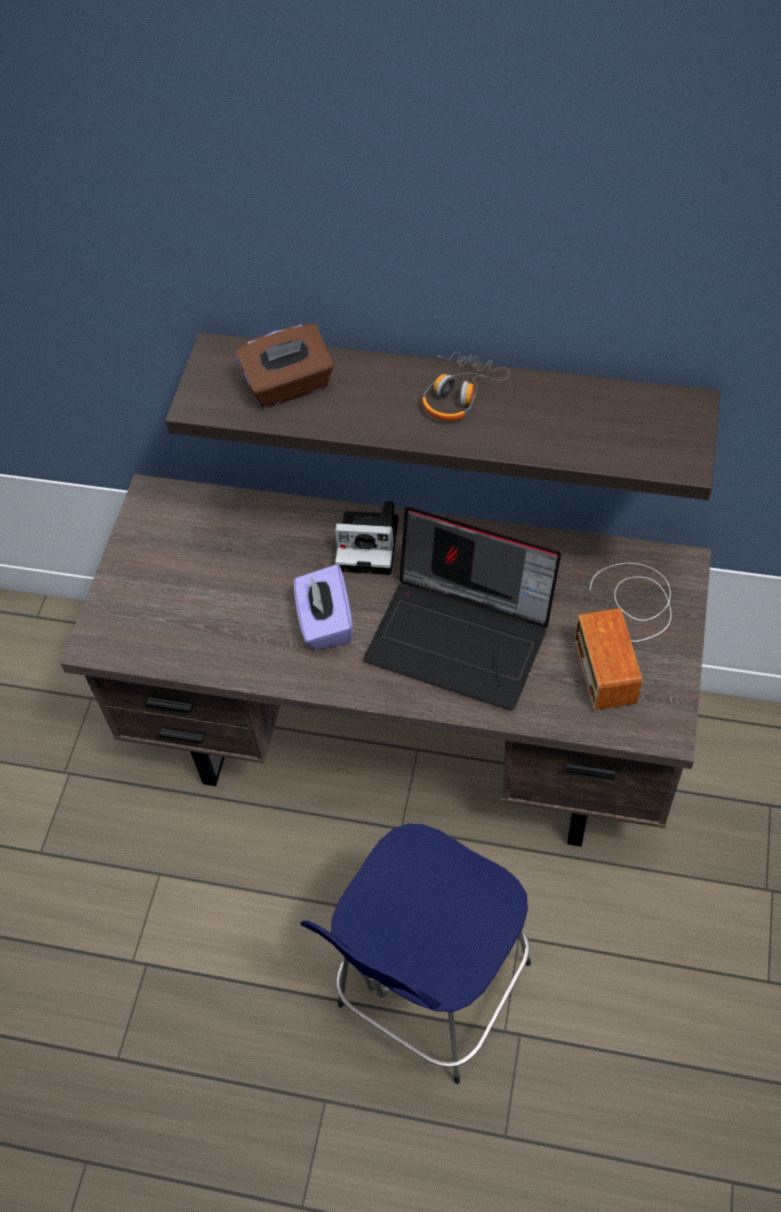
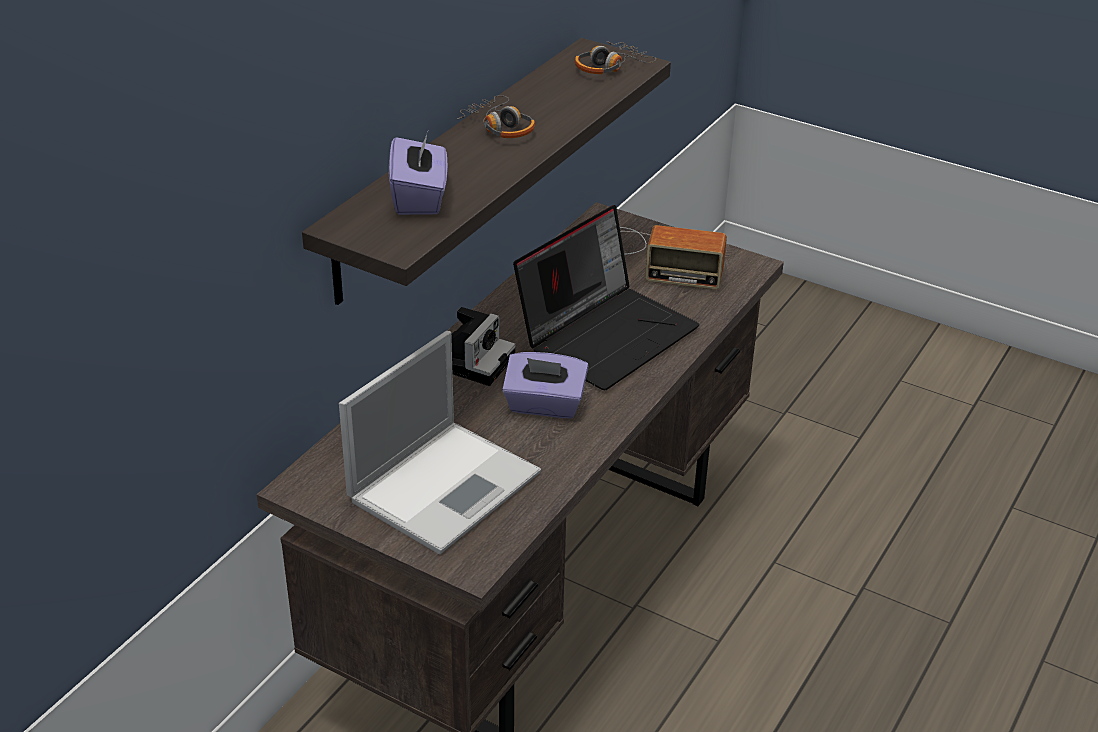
camera: 75 degrees left, 20 degrees down
brown tissue box [235,324,334,408] -> purple tissue box [389,134,447,215]
blue stool [301,824,531,1084] -> none
none -> laptop [339,331,541,554]
none -> headphones [575,41,656,74]

